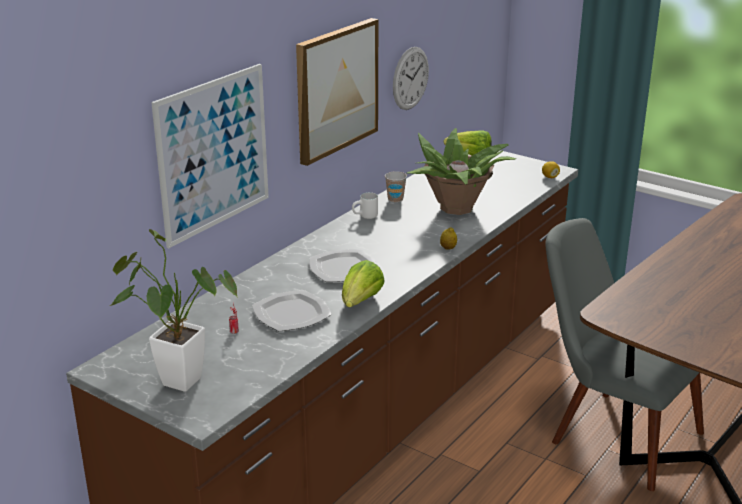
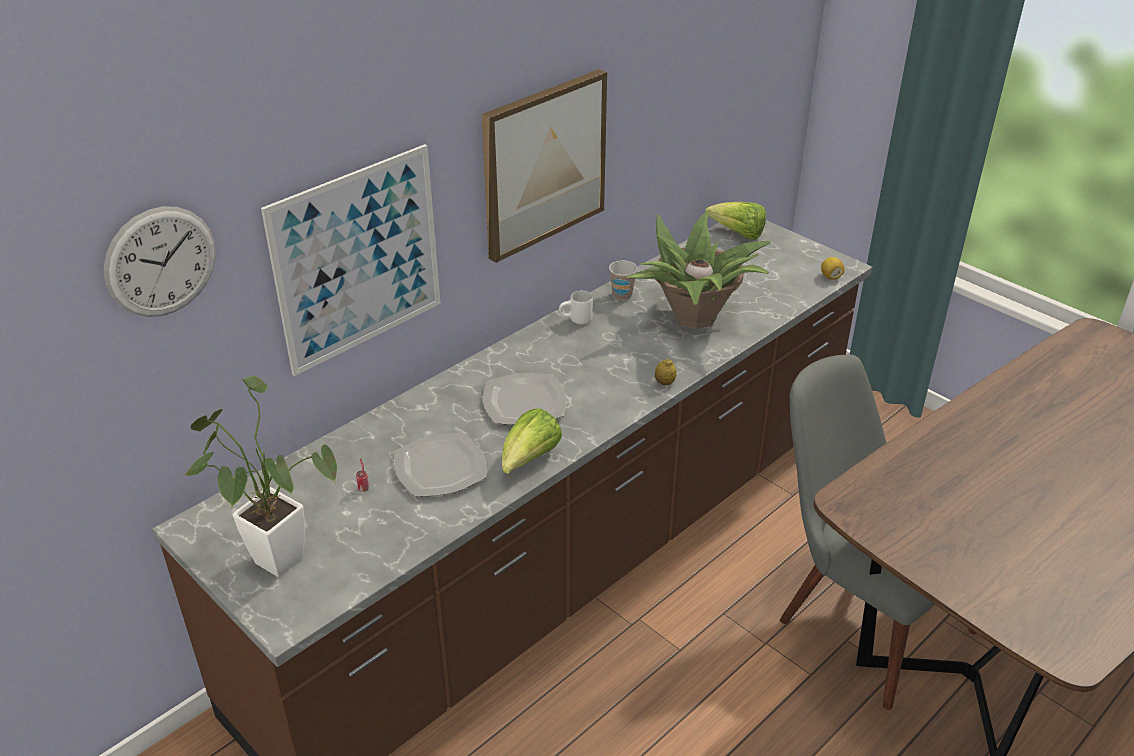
camera: 10 degrees right, 10 degrees up
wall clock [393,47,429,110] -> wall clock moved to [103,206,216,317]

